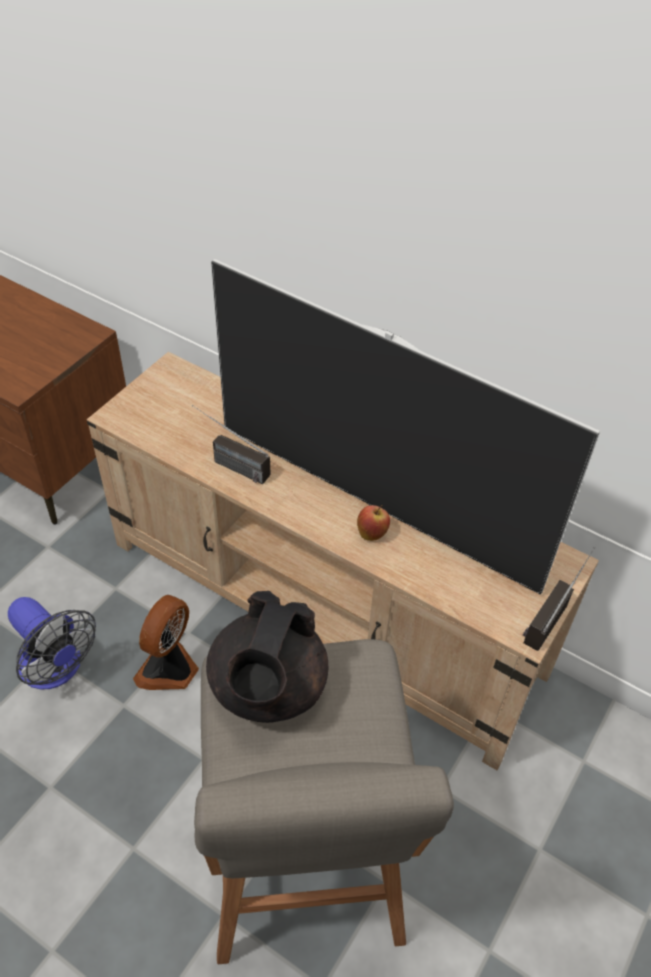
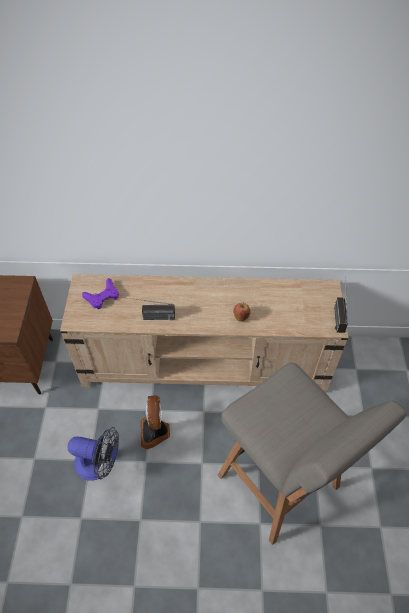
camera: 30 degrees left, 5 degrees up
black teapot [206,591,328,723] -> none
television [211,259,600,595] -> none
none -> purple game controller [82,278,119,309]

